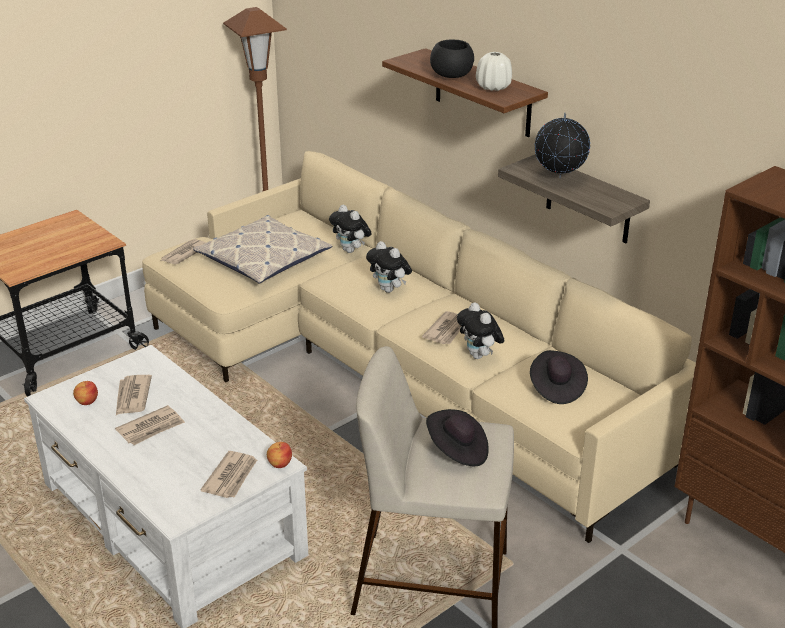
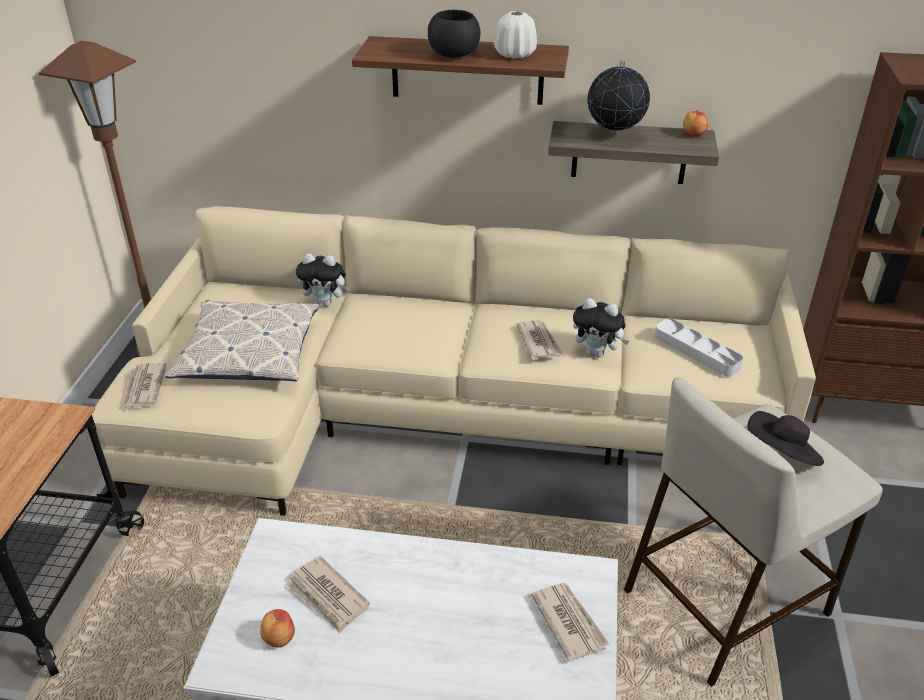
camera: 40 degrees left, 5 degrees up
newspaper [115,405,185,445] -> none
apple [267,442,292,468] -> apple moved to [683,110,708,137]
plush toy [366,241,412,293] -> none
black hat [530,350,588,404] -> grey tray [655,319,743,376]

